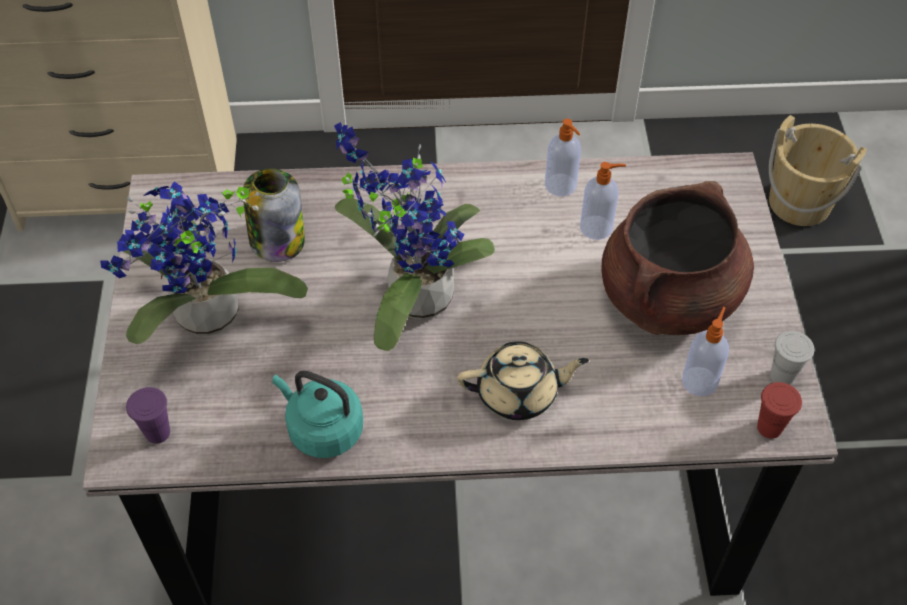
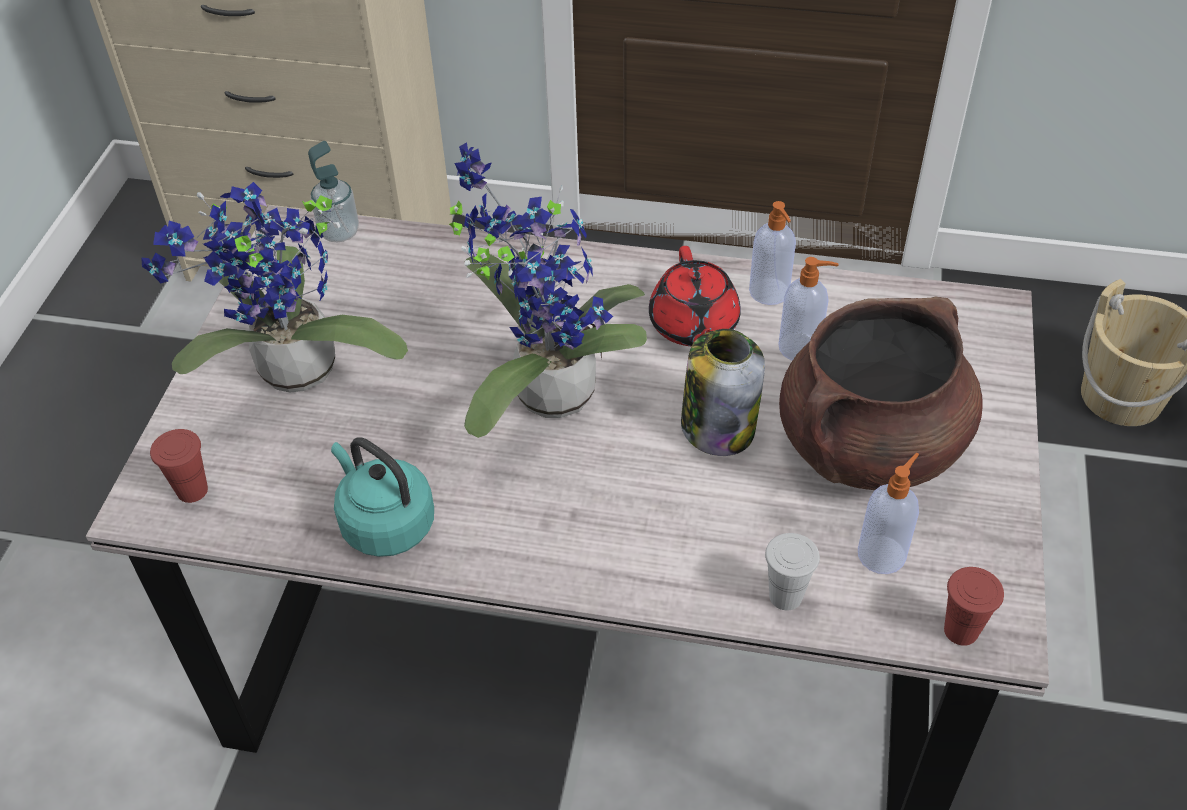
camera: 15 degrees right, 5 degrees down
purple cup [126,387,170,444] -> red cup [150,429,208,503]
jar [243,168,305,262] -> jar moved to [681,329,765,456]
beige teapot [457,341,589,420] -> none
white cup [770,331,814,385] -> white cup moved to [765,533,820,611]
none -> soap dispenser [308,141,359,242]
none -> red teapot [649,246,741,346]

